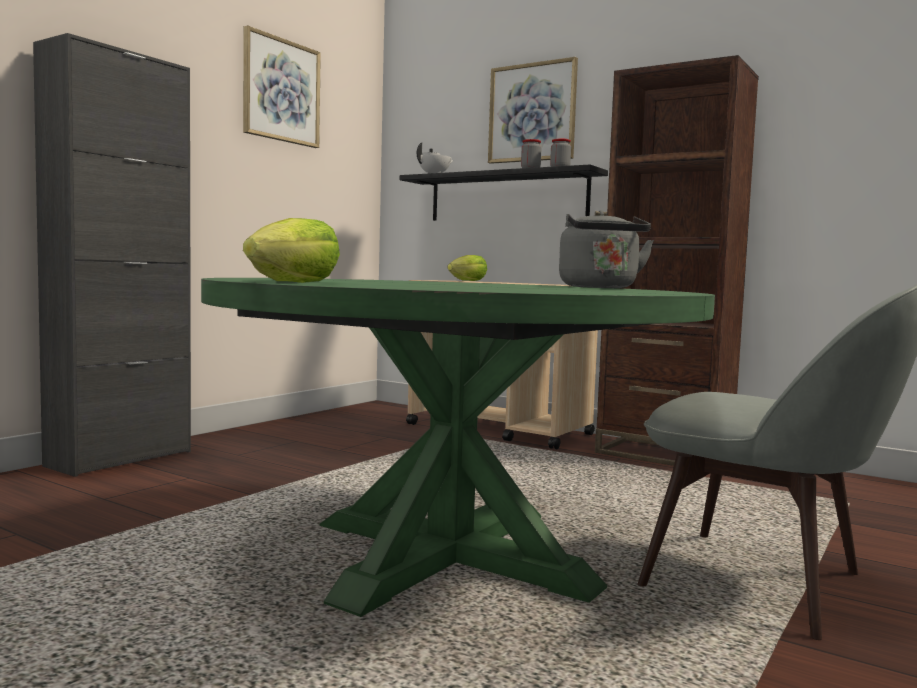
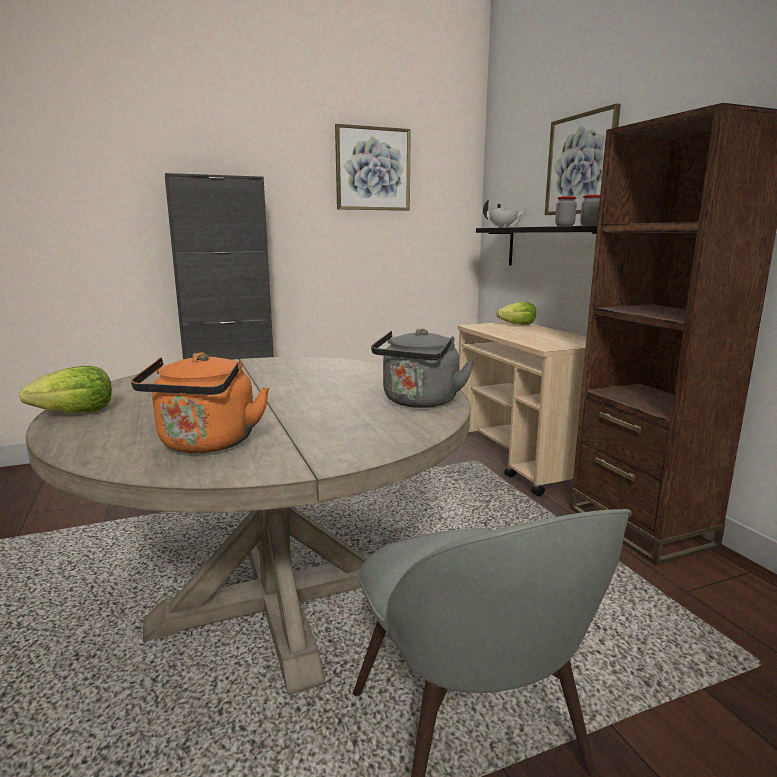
camera: 35 degrees right, 10 degrees up
green dining table [201,278,715,617] -> beige dining table [26,357,470,695]
none -> orange kettle [131,353,269,453]

